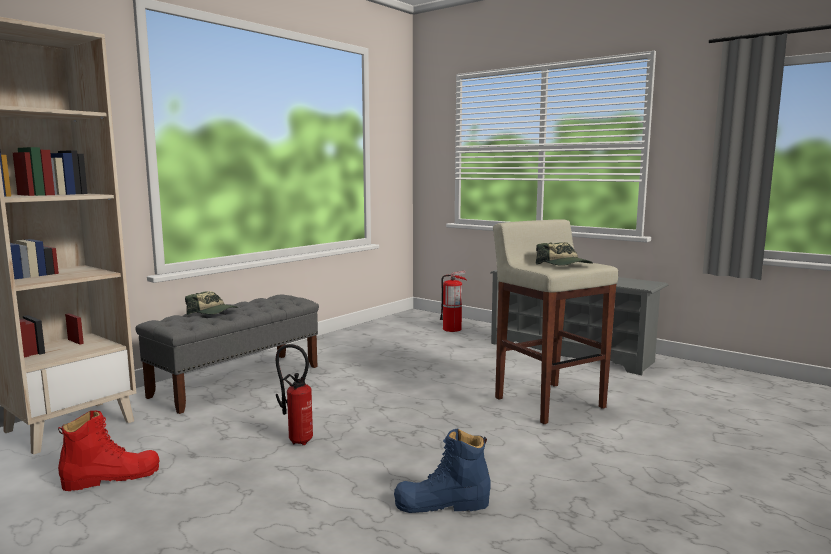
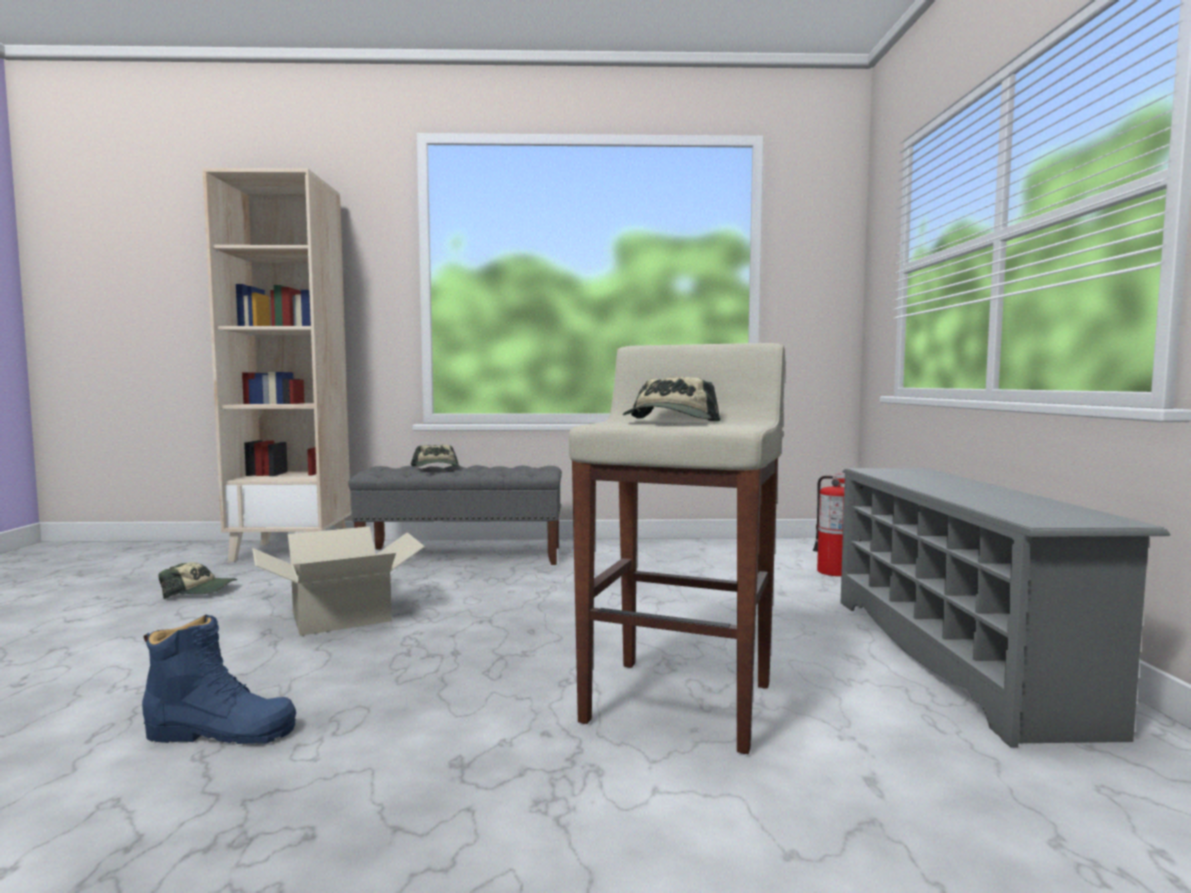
camera: 50 degrees right, 5 degrees down
red boot [58,411,160,491] -> cap [158,562,237,599]
fire extinguisher [276,344,313,445] -> cardboard box [252,526,425,636]
blue boot [394,428,490,513] -> blue boot turned 135 degrees clockwise [142,615,296,744]

